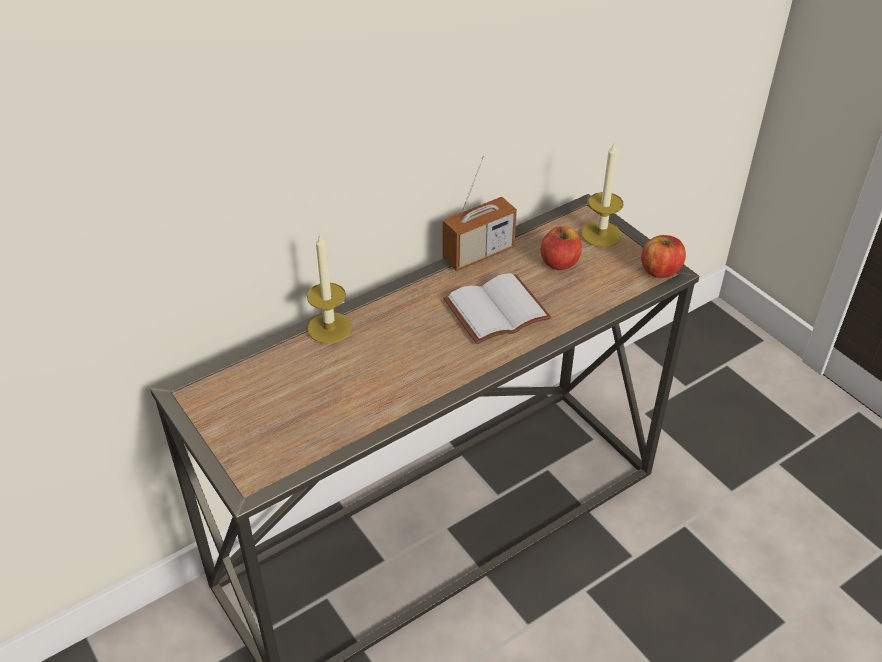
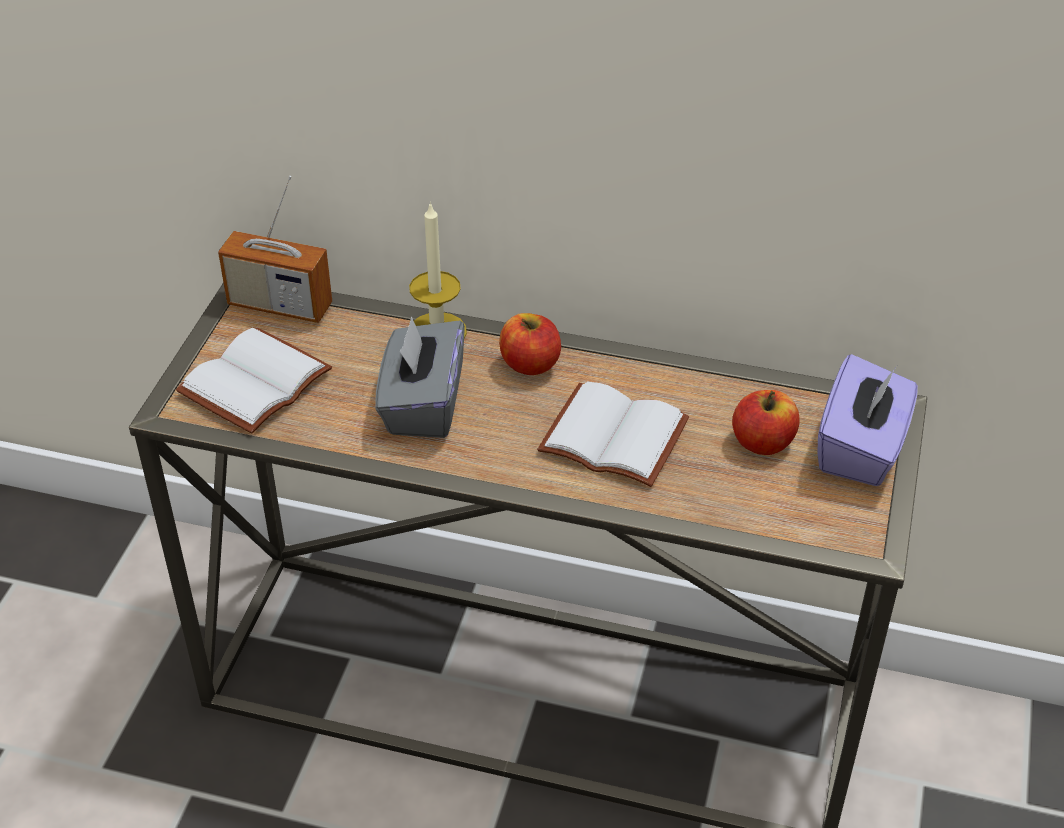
camera: 50 degrees right, 0 degrees up
radio [442,156,517,271] -> radio moved to [218,176,332,323]
candle [581,144,623,247] -> purple tissue box [817,354,918,486]
apple [641,235,686,278] -> apple moved to [499,313,561,375]
none -> white book [176,327,332,434]
none -> grey tissue box [376,316,465,438]

